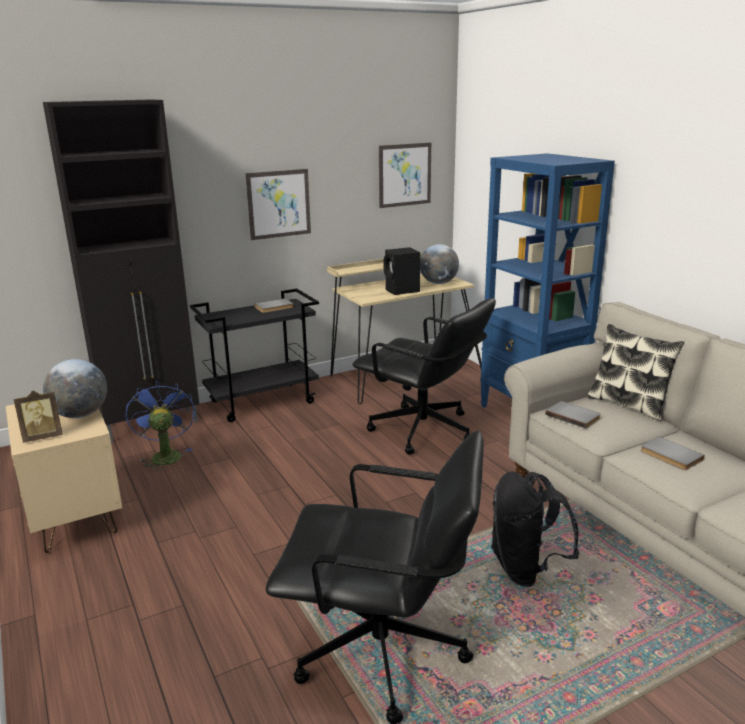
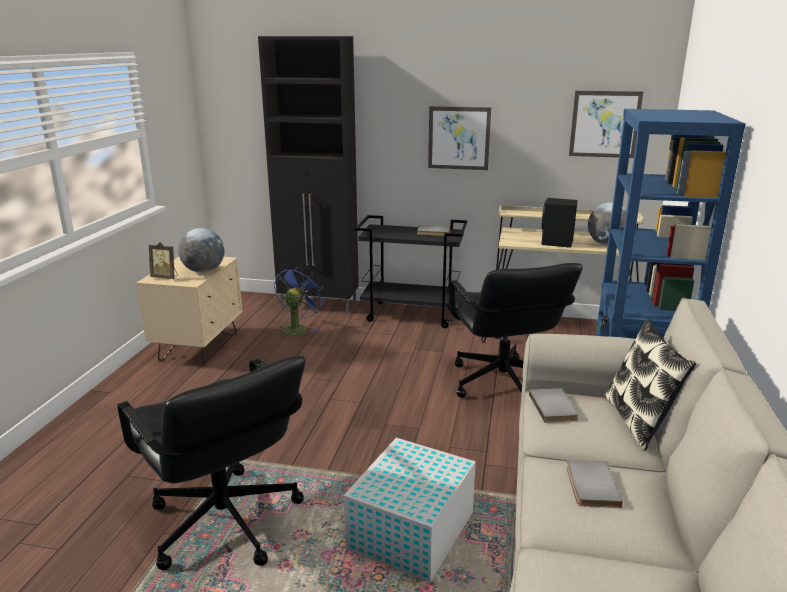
camera: 40 degrees right, 0 degrees up
black backpack [491,471,579,587] -> white storage box [344,438,476,583]

